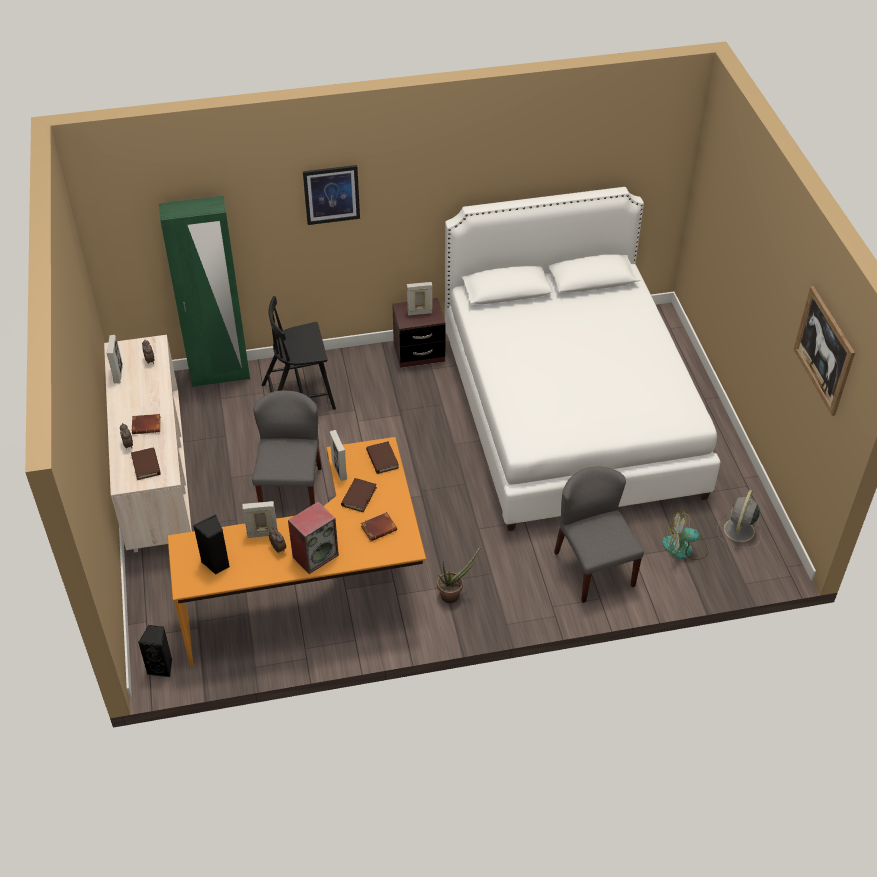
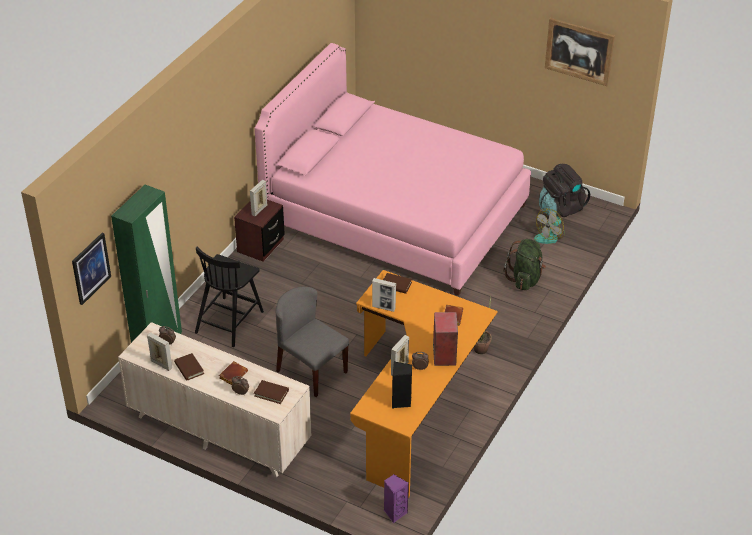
camera: 50 degrees left, 5 degrees down
black speaker [138,625,172,677] -> purple speaker [384,474,409,523]
picture [303,165,360,225] -> picture moved to [72,233,111,305]
brown book [341,478,377,512] -> brown book moved to [174,353,204,381]
white bed [445,187,721,531] -> pink bed [255,43,531,296]
grey chair [554,466,644,603] -> green backpack [503,239,546,290]
grey fan [717,490,761,549] -> black backpack [539,164,590,217]

